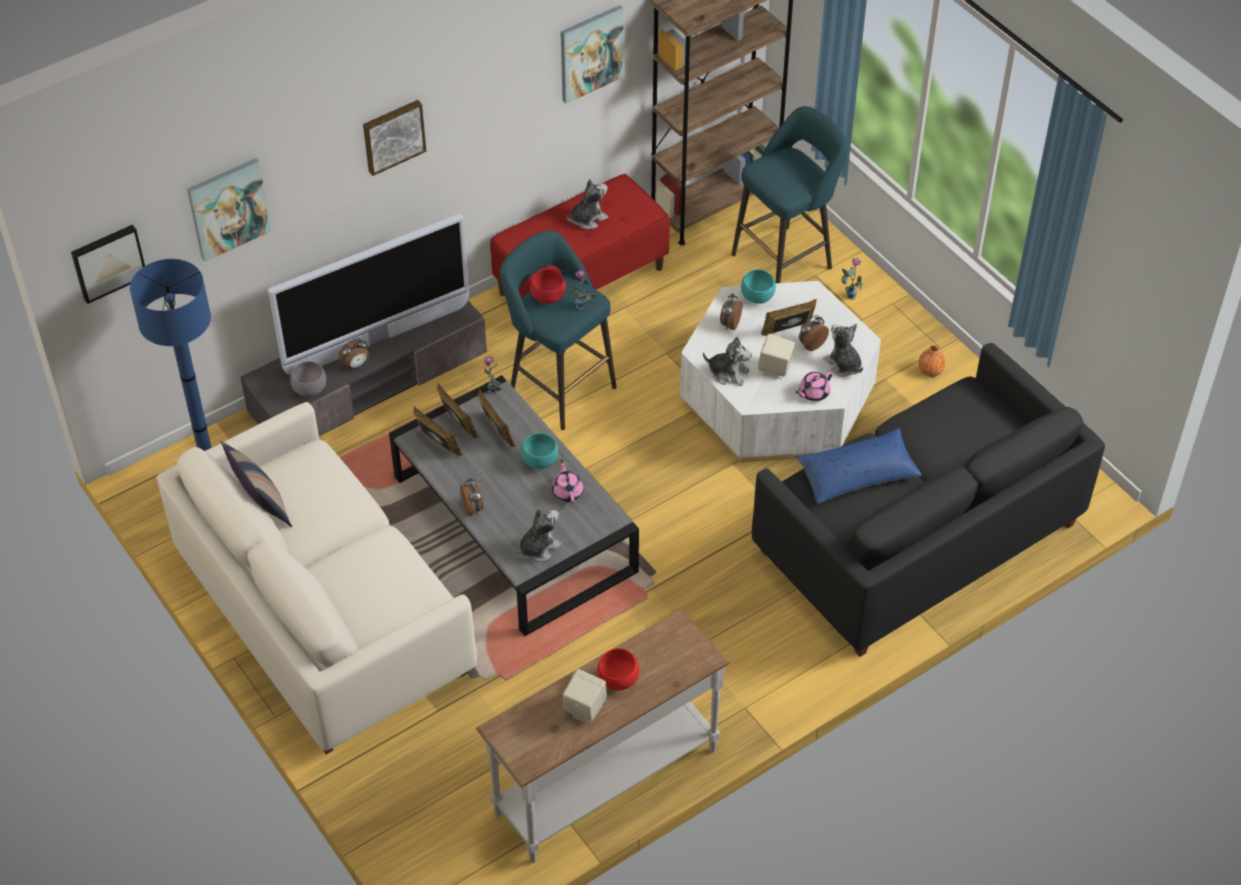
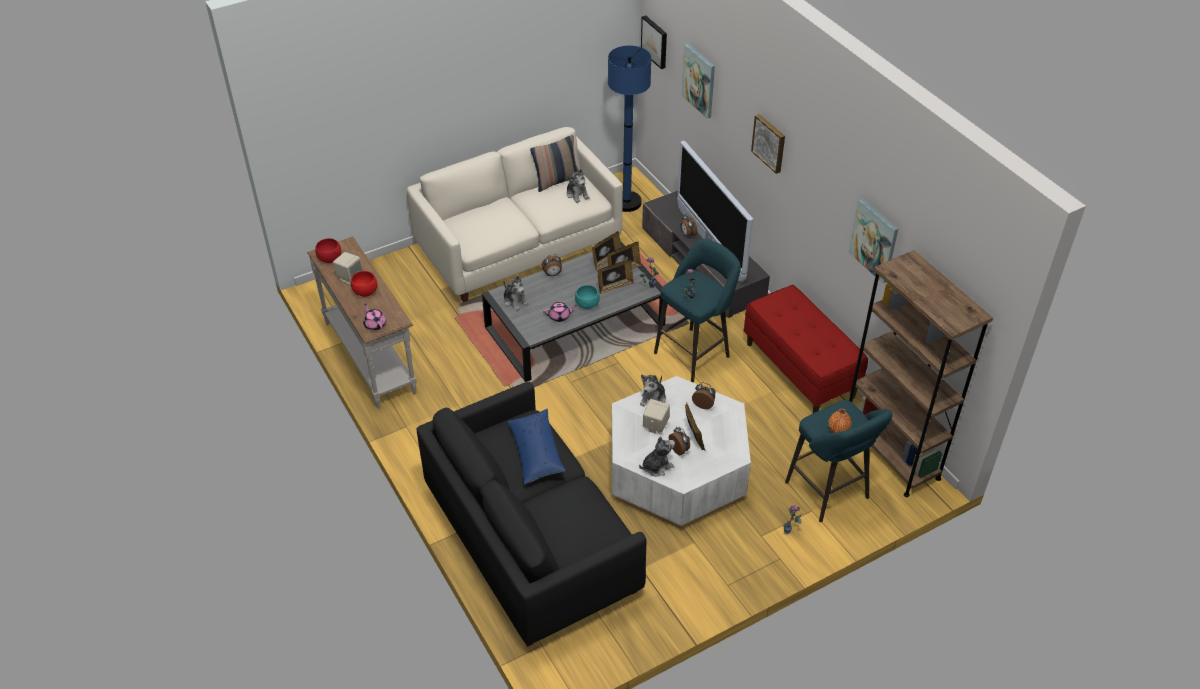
camera: 95 degrees right, 5 degrees down
grey bowl [290,361,326,397] -> none
red bowl [530,269,566,304] -> red bowl moved to [315,238,341,263]
plush toy [567,179,608,230] -> plush toy moved to [567,169,590,203]
turquoise bowl [741,269,776,304] -> none
pink teapot [795,371,833,401] -> pink teapot moved to [363,304,386,331]
orange vase [918,345,945,377] -> orange vase moved to [828,409,851,433]

